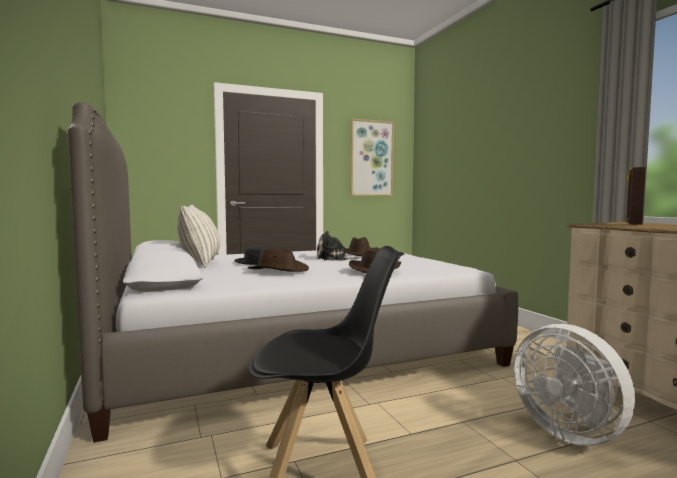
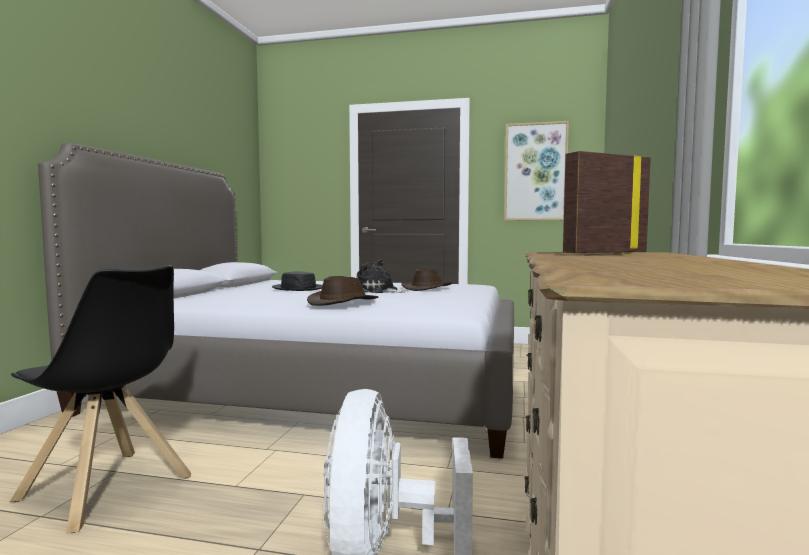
camera: 35 degrees right, 0 degrees up
pillow [177,205,220,268] -> none
brown hat [247,248,309,272] -> none

